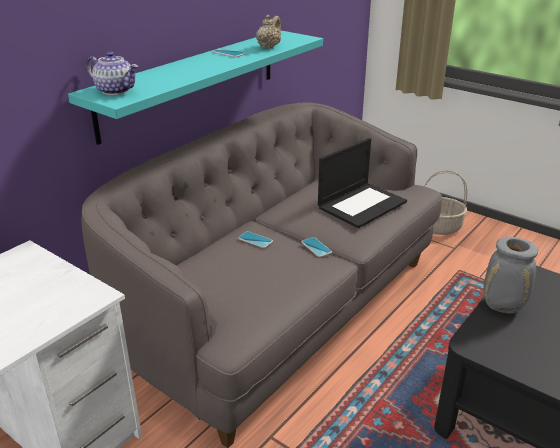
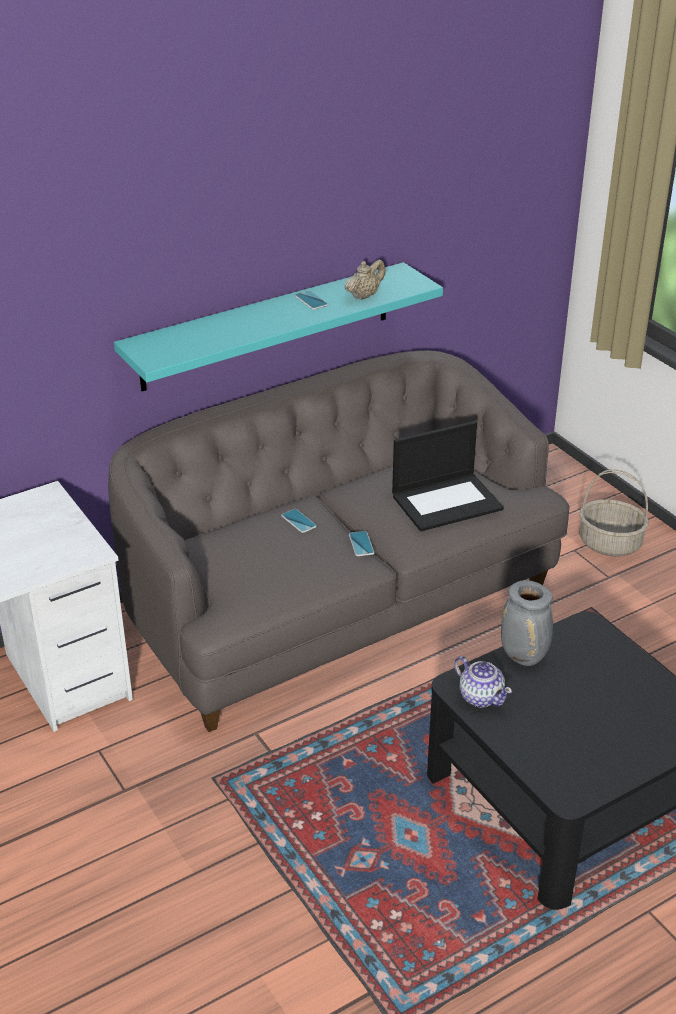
camera: 20 degrees right, 5 degrees up
teapot [87,52,138,95] -> teapot moved to [454,656,512,708]

